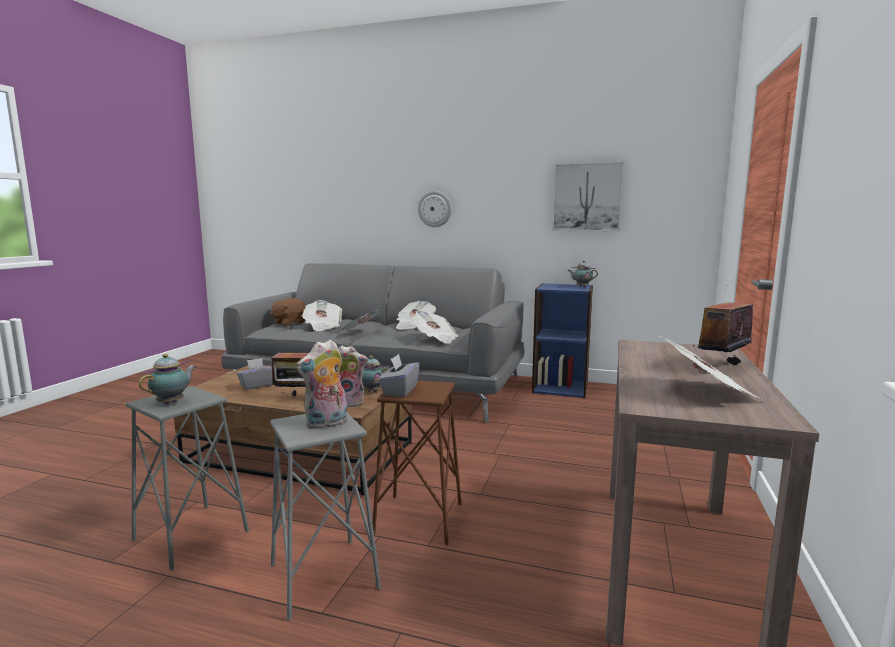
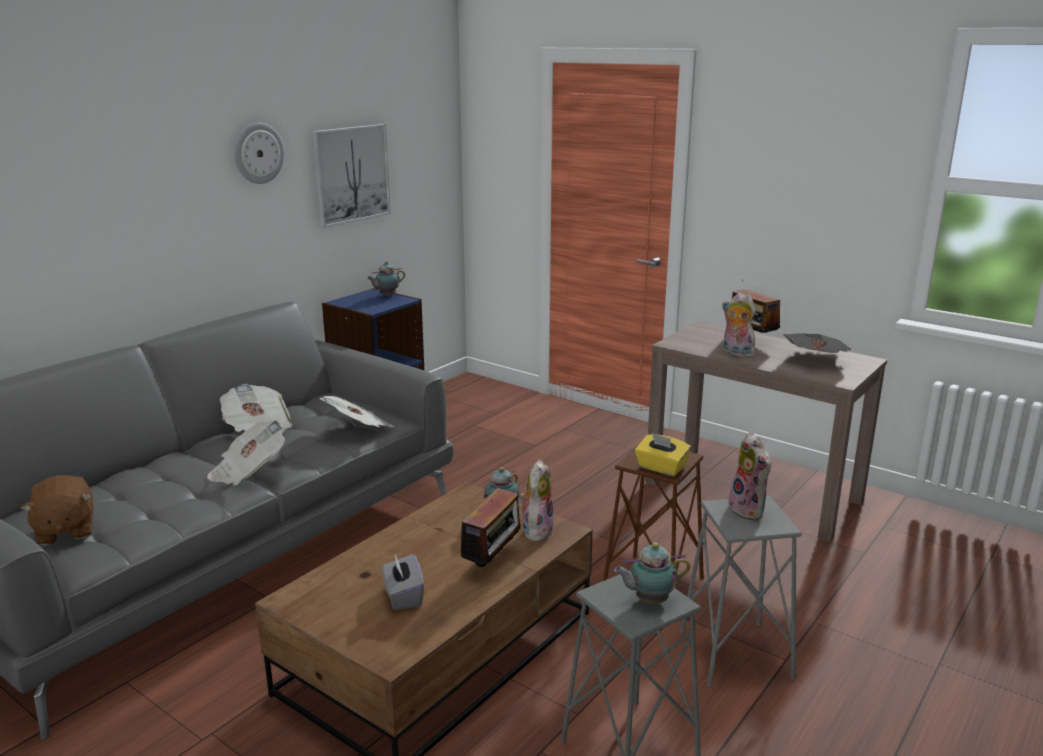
camera: 70 degrees left, 10 degrees up
teapot [139,354,196,405] -> teapot turned 60 degrees counterclockwise [614,542,690,604]
newspaper [302,300,342,331] -> none
grey tissue box [379,354,420,397] -> yellow tissue box [635,433,691,476]
wall clock [418,191,452,227] -> wall clock moved to [234,123,284,184]
none -> plush toy [722,293,756,357]

